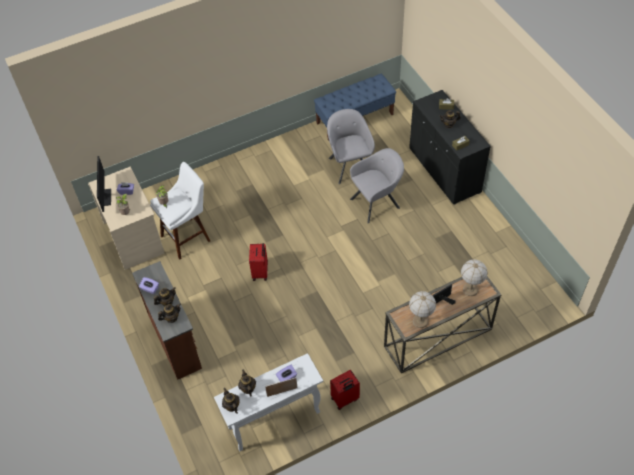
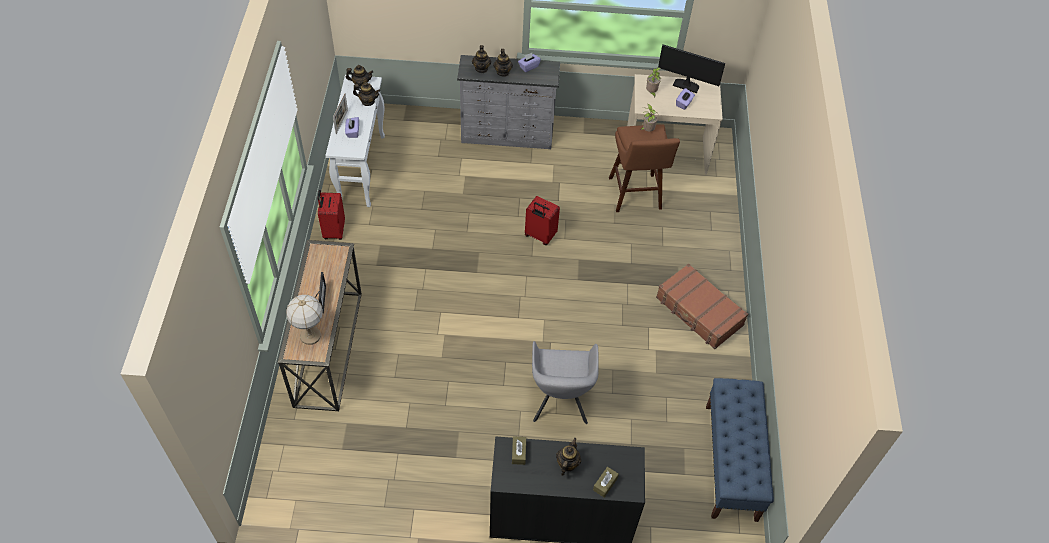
camera: 115 degrees right, 0 degrees up
brown dresser [132,261,202,380] -> grey dresser [457,55,560,149]
white stool [150,162,210,260] -> brown stool [609,124,680,212]
grey armchair [327,109,375,184] -> none
table lamp [409,291,436,328] -> none
none -> brown suitcase [656,263,748,349]

